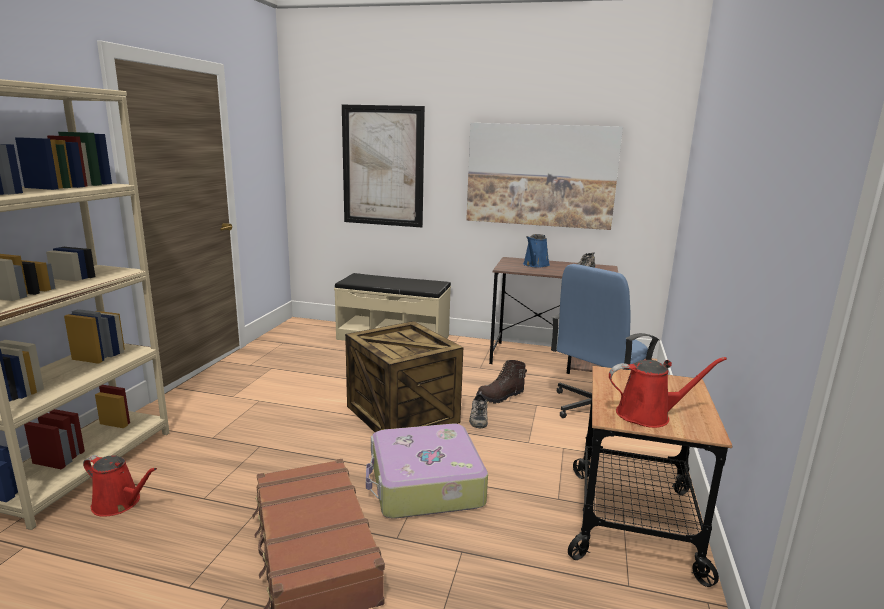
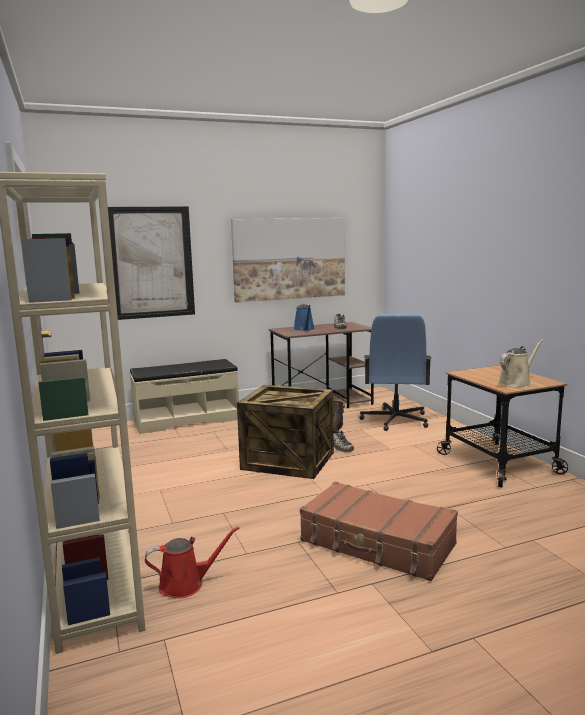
camera: 35 degrees left, 5 degrees down
suitcase [366,424,488,518] -> none
red watering can [609,357,727,428] -> beige watering can [498,339,544,387]

